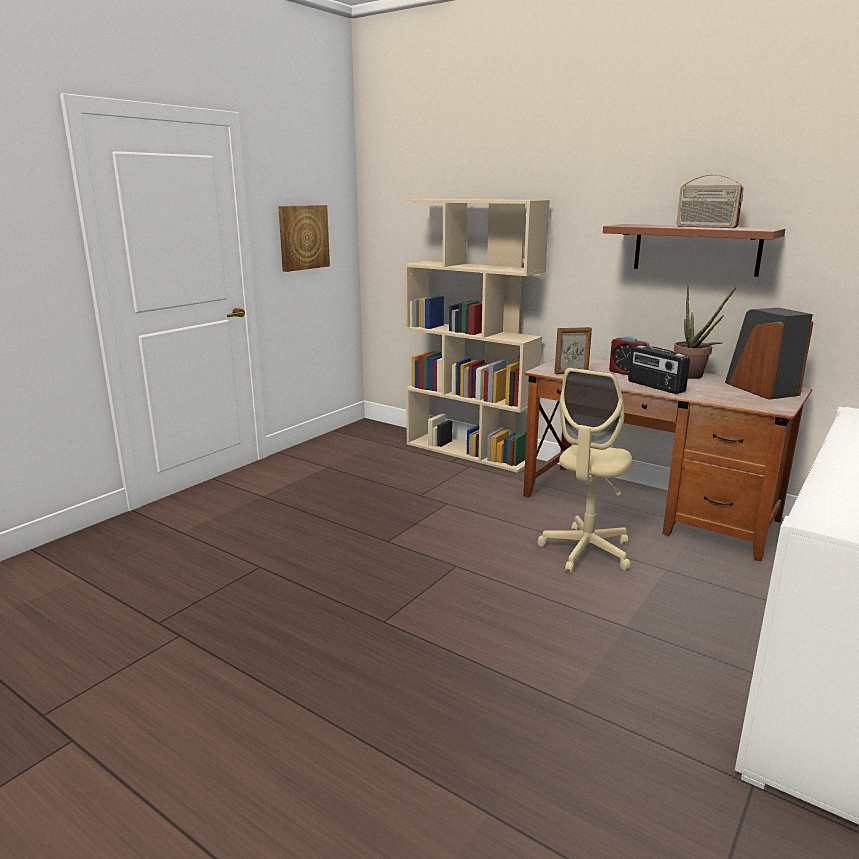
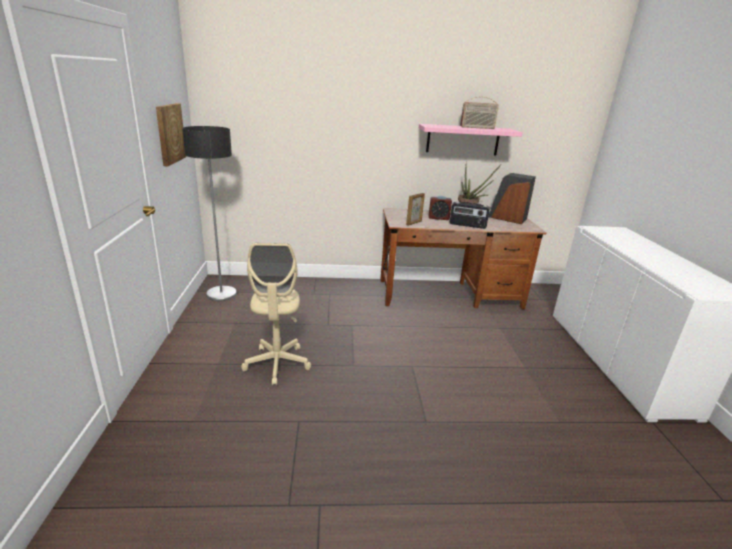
camera: 40 degrees left, 5 degrees up
beige bookcase [404,199,550,473] -> none
beige office chair [538,368,632,573] -> beige office chair moved to [241,243,311,385]
brown shelf [603,224,785,277] -> pink shelf [419,124,523,156]
none -> floor lamp [182,126,237,301]

